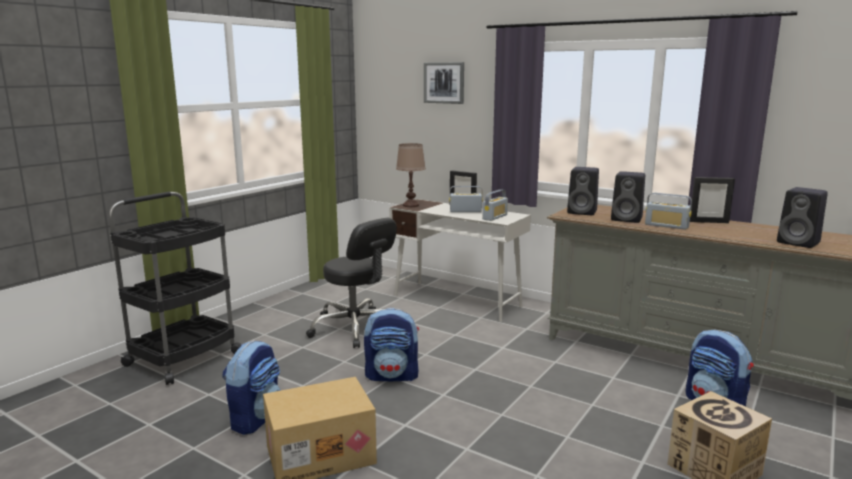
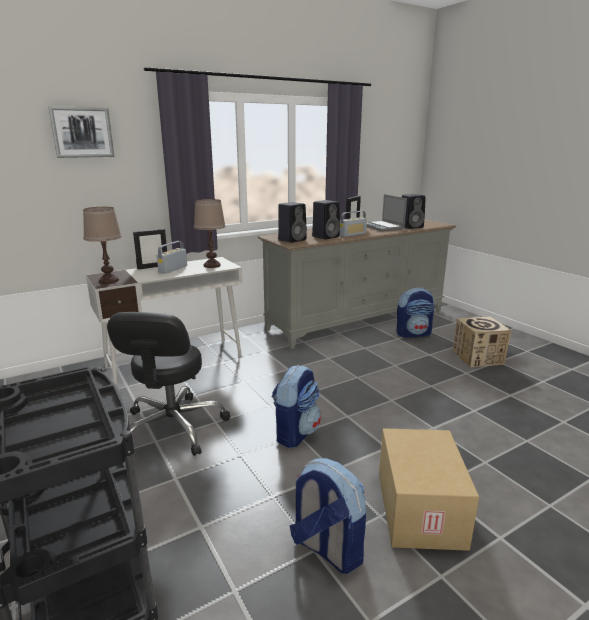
camera: 65 degrees left, 5 degrees up
black office chair [306,217,397,348] -> black office chair turned 120 degrees clockwise [107,312,230,456]
radio [482,189,508,221] -> brown table lamp [194,199,226,268]
none -> laptop [366,194,407,231]

